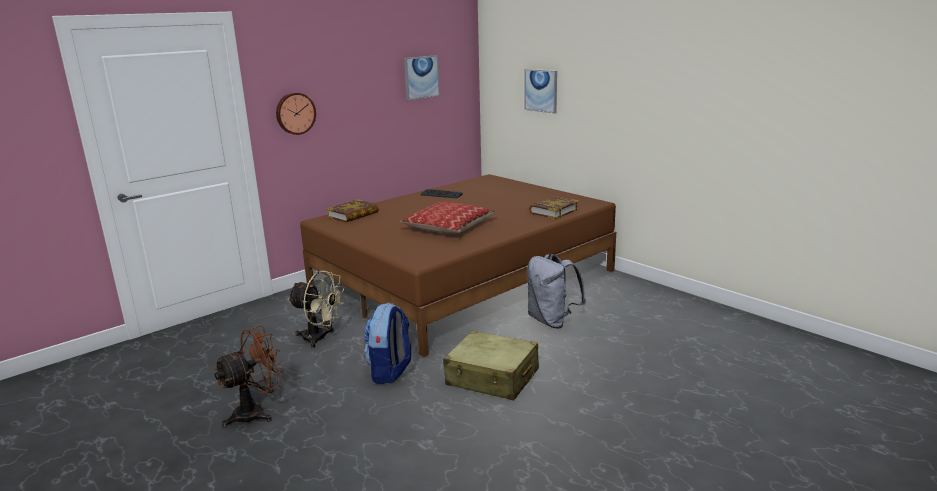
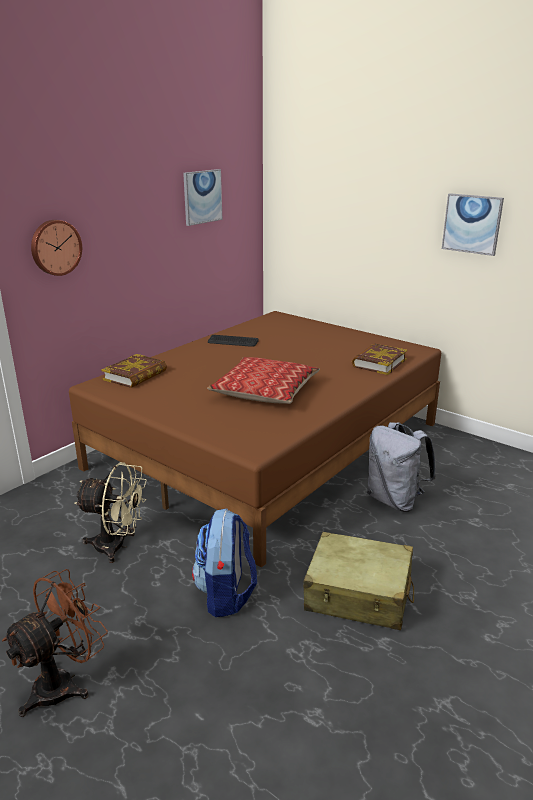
camera: 10 degrees left, 5 degrees up
picture [525,69,557,113] -> picture moved to [442,193,504,256]

